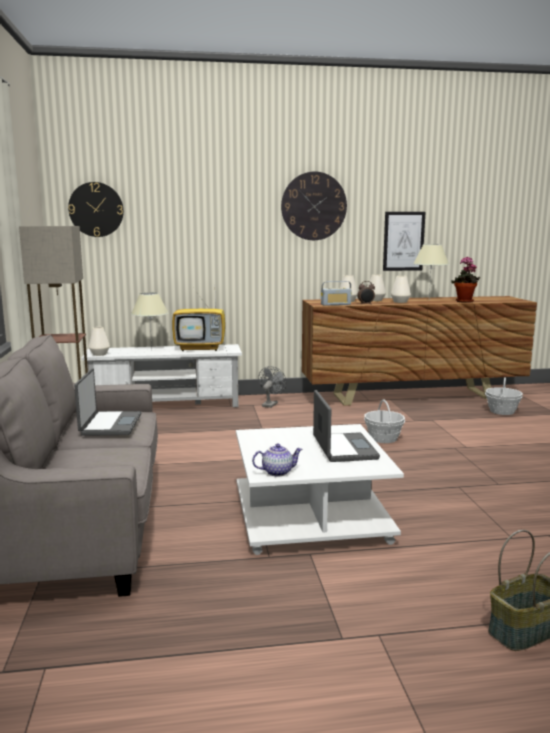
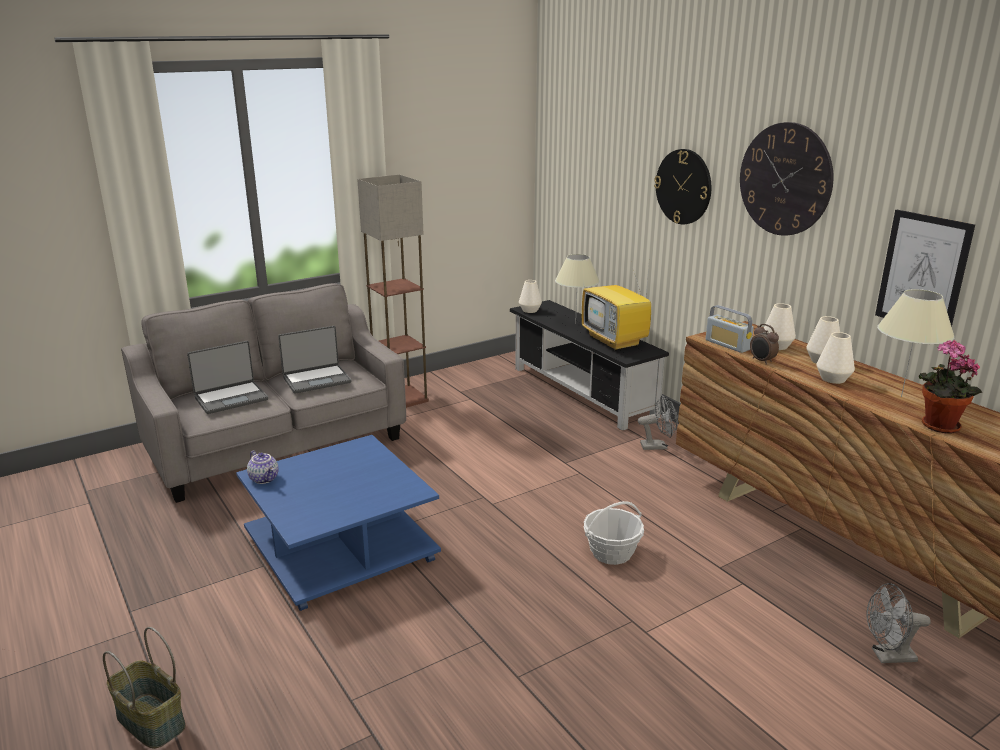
camera: 65 degrees right, 10 degrees up
wall clock [68,182,124,237] -> wall clock moved to [654,149,711,224]
white tv stand [82,344,242,408] -> black tv stand [510,300,669,431]
white coffee table [236,424,404,555] -> blue coffee table [236,435,441,611]
laptop [313,390,380,462] -> laptop moved to [187,341,268,414]
basket [485,377,523,415] -> grey fan [867,583,931,663]

